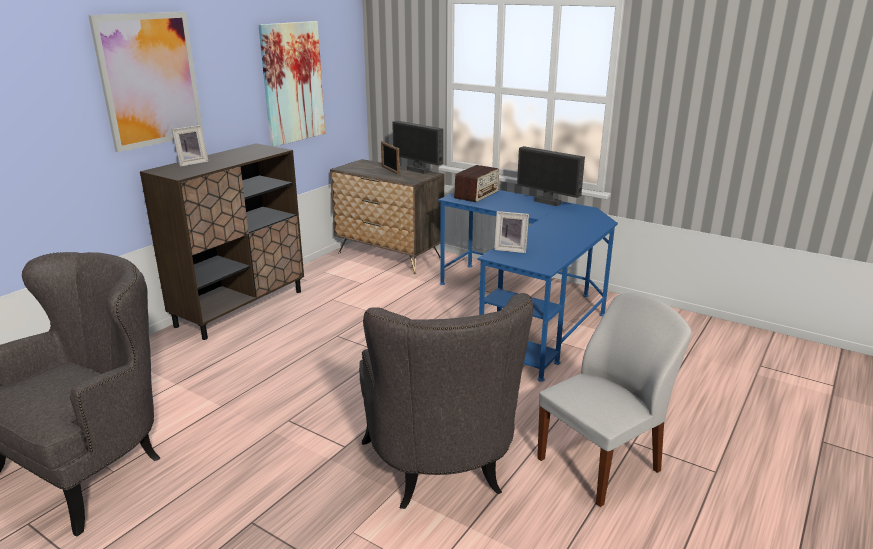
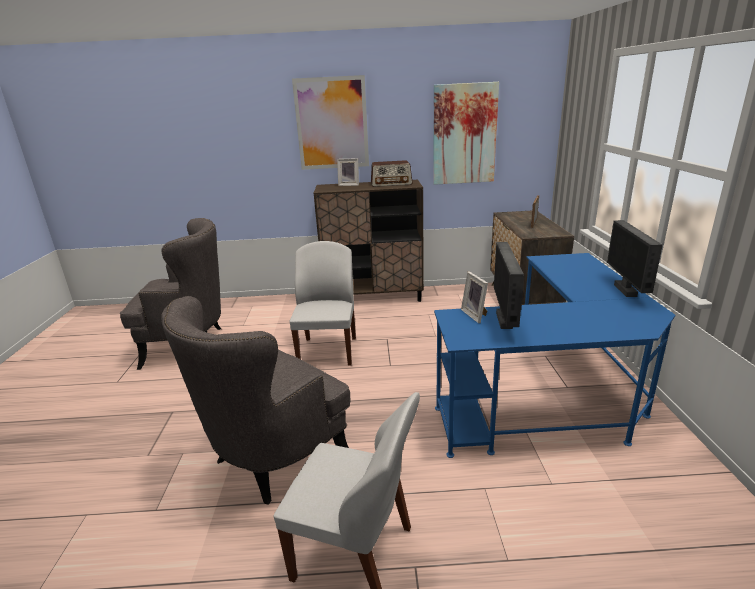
camera: 55 degrees right, 0 degrees up
monitor [392,121,443,174] -> monitor moved to [494,242,524,329]
radio [454,165,499,202] -> radio moved to [371,160,413,187]
none -> white chair [290,241,356,366]

